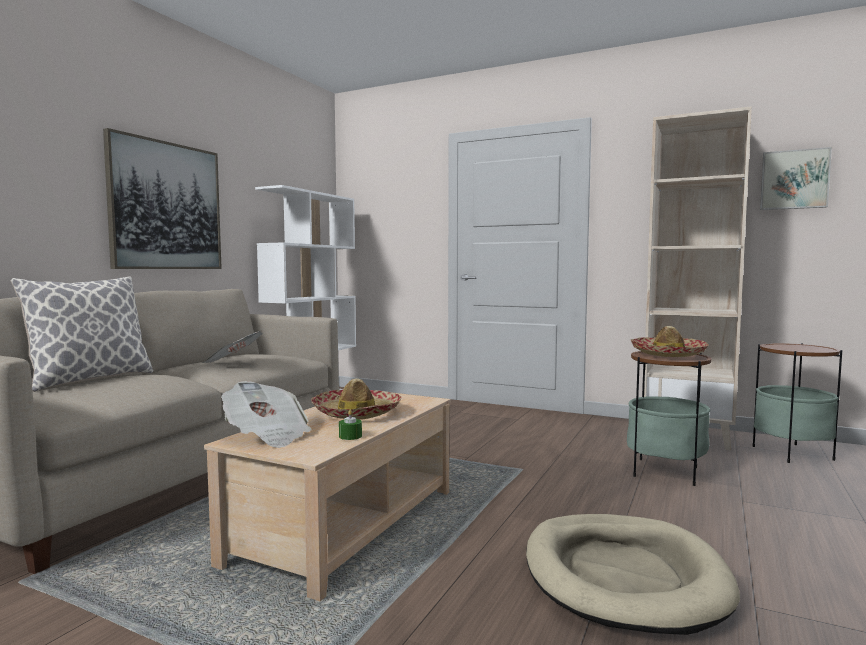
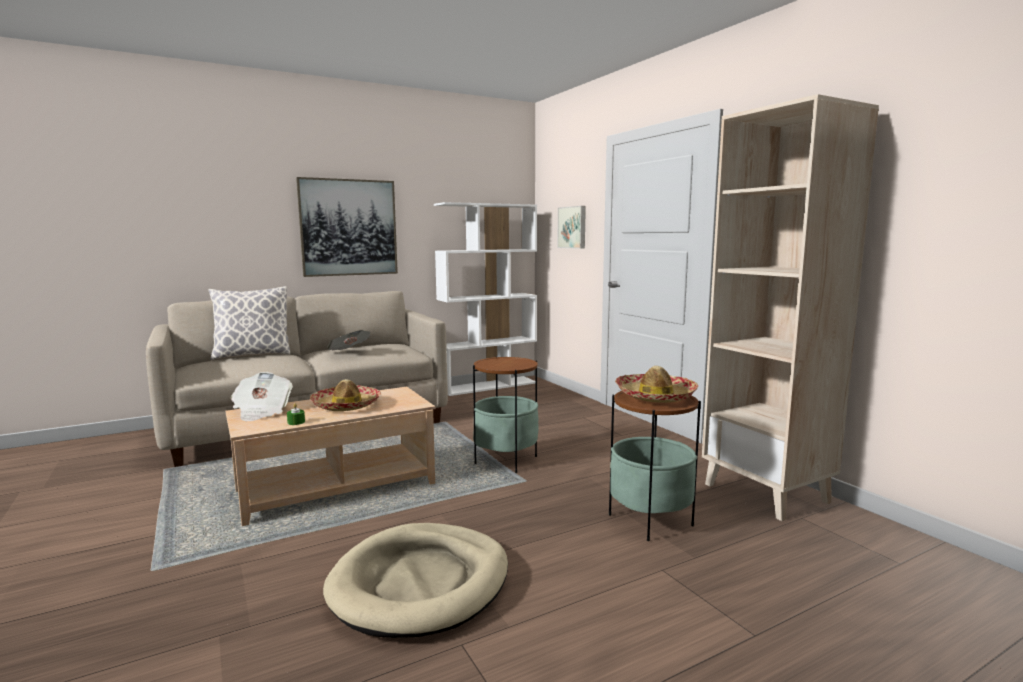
camera: 35 degrees right, 5 degrees up
side table [752,343,842,463] -> side table moved to [473,356,538,473]
picture [760,147,832,210] -> picture moved to [557,206,586,249]

